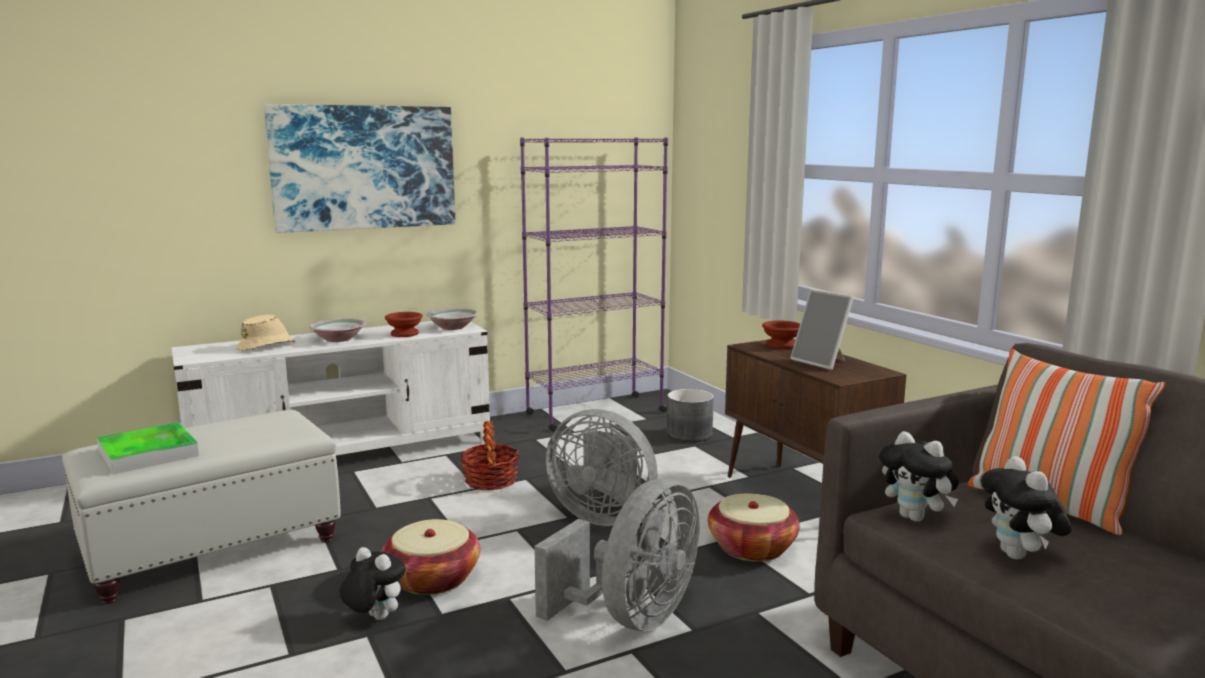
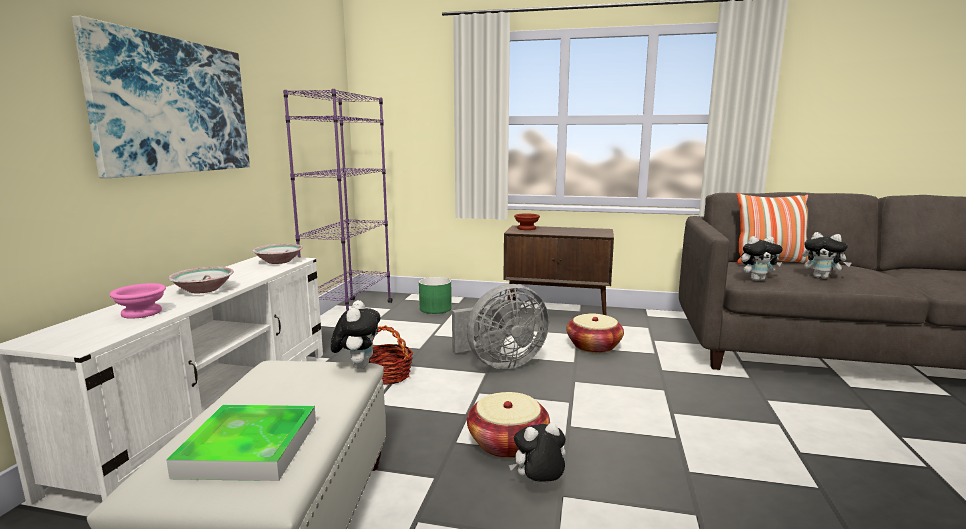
camera: 50 degrees left, 0 degrees up
beige hat [237,315,295,351] -> pink bowl [109,283,166,319]
brown bowl [385,312,423,337] -> none
grey fan [534,478,699,631] -> none
grey planter [667,389,714,442] -> green planter [419,277,452,314]
picture frame [790,289,854,370] -> none
none -> plush toy [331,300,380,369]

